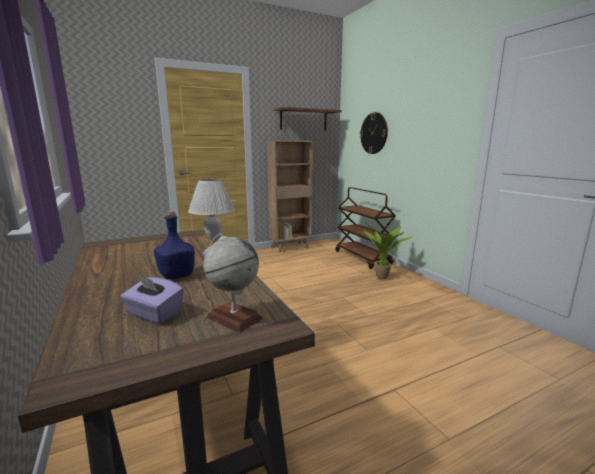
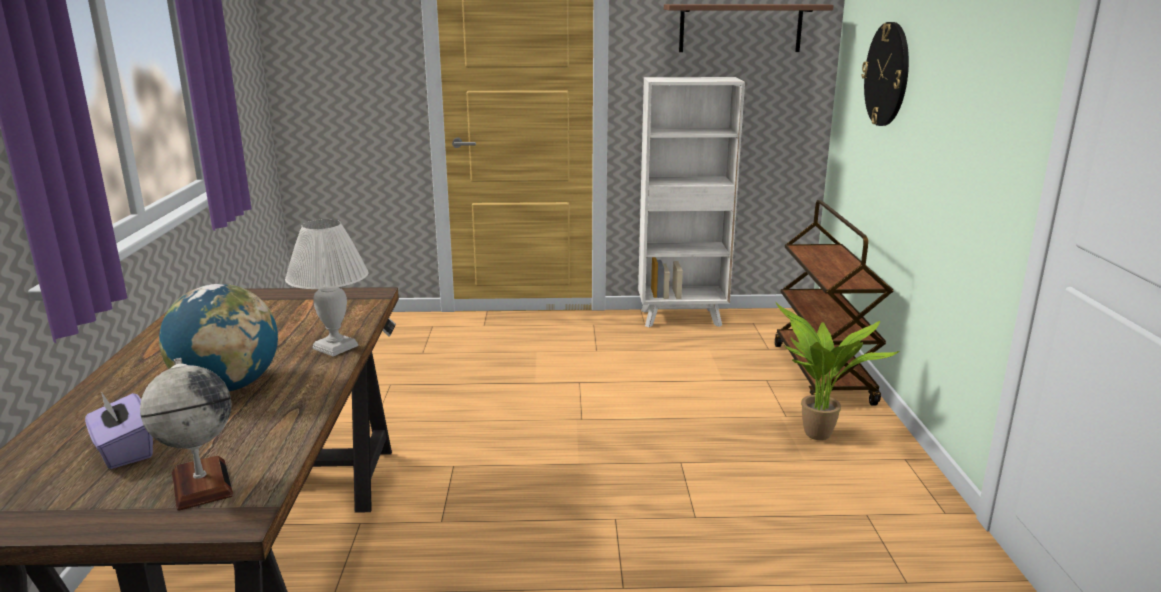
camera: 25 degrees right, 5 degrees up
blue bottle [154,211,195,279] -> globe [159,284,278,391]
brown bookcase [267,140,313,253] -> white bookcase [638,77,745,327]

